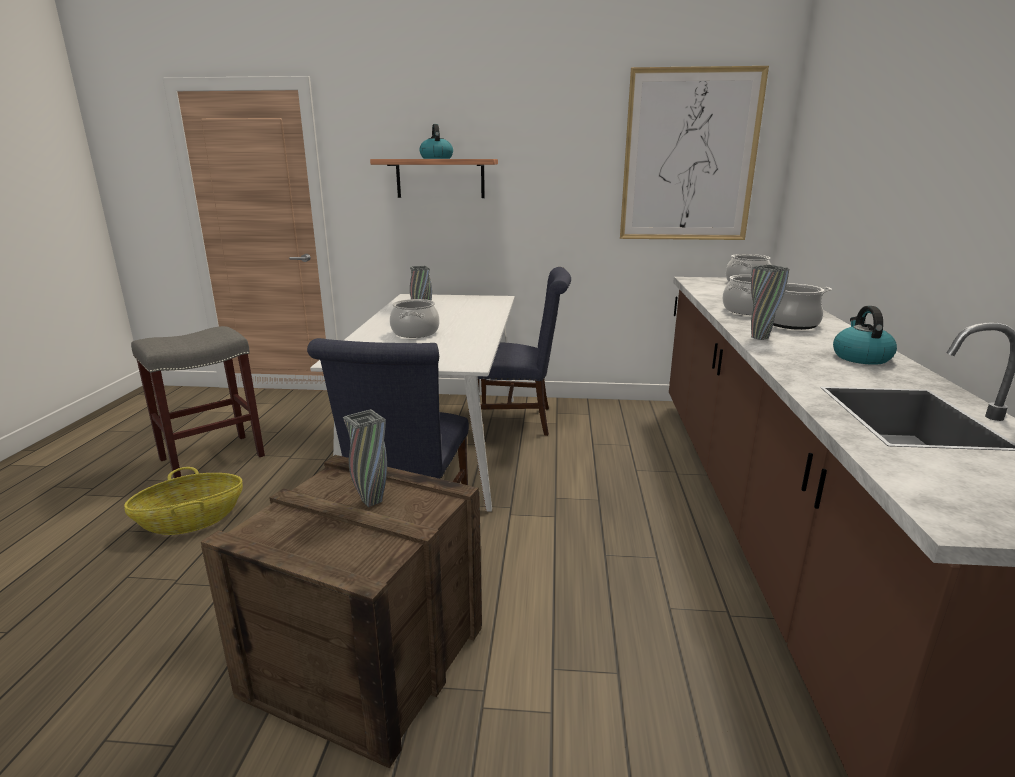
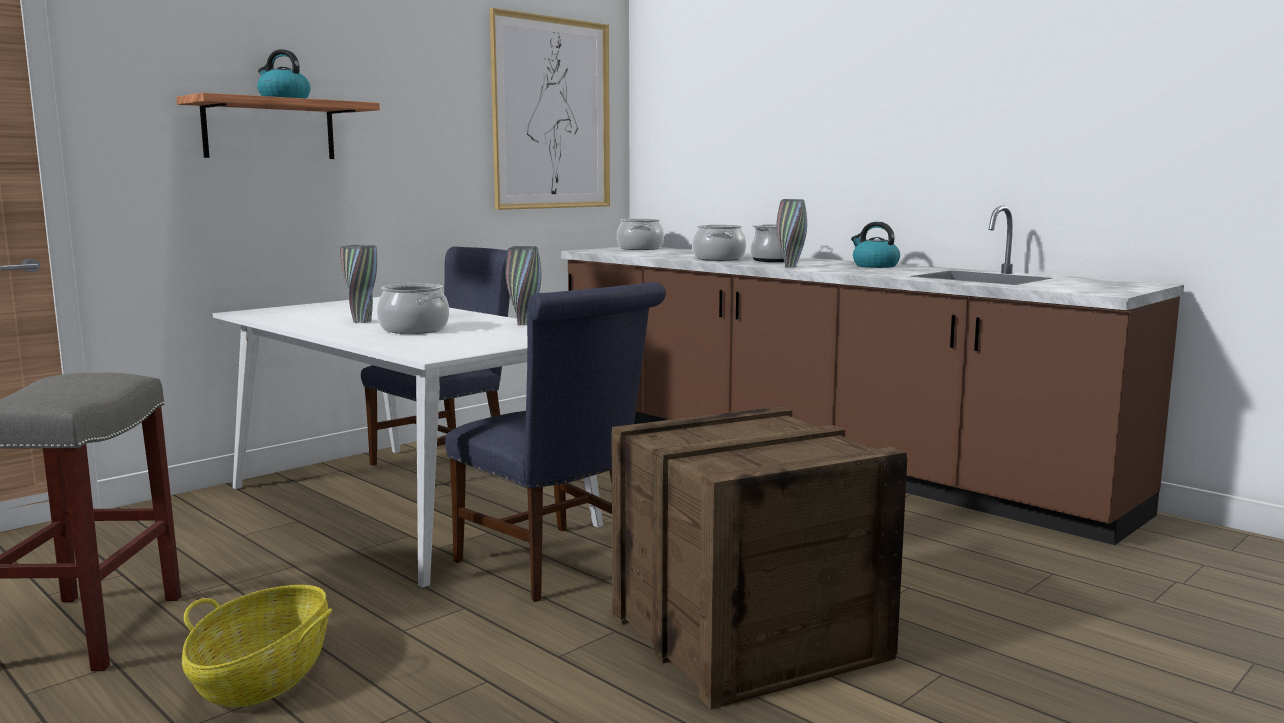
camera: 50 degrees left, 10 degrees down
grey vase [343,409,387,507] -> grey vase moved to [505,246,541,325]

